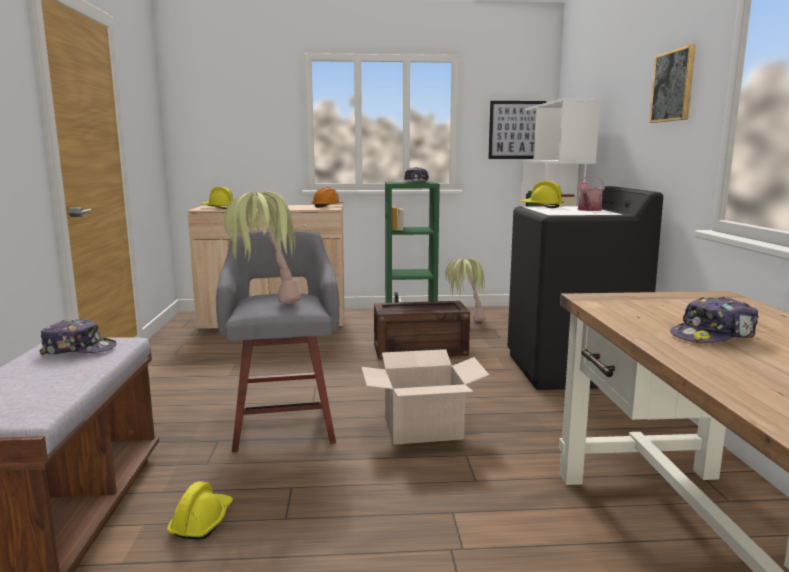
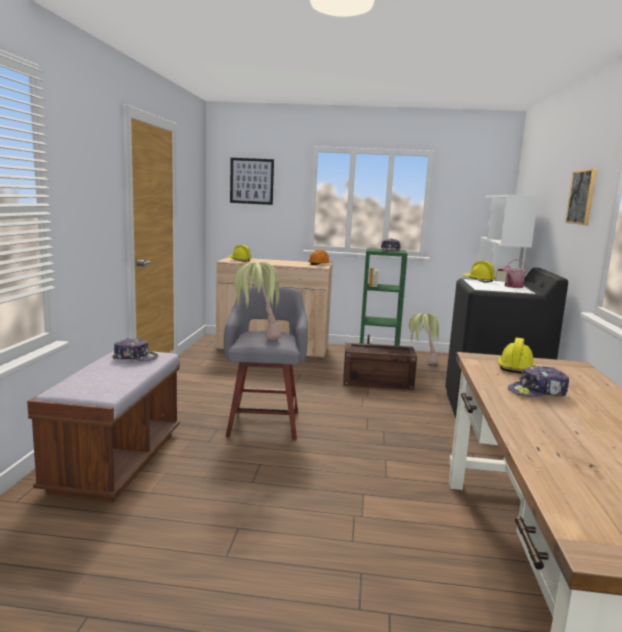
camera: 10 degrees right, 0 degrees up
yellow hard hat [167,481,233,539] -> yellow hard hat moved to [498,338,536,374]
cardboard box [361,349,489,445] -> none
picture [488,101,546,159] -> picture moved to [230,158,274,205]

